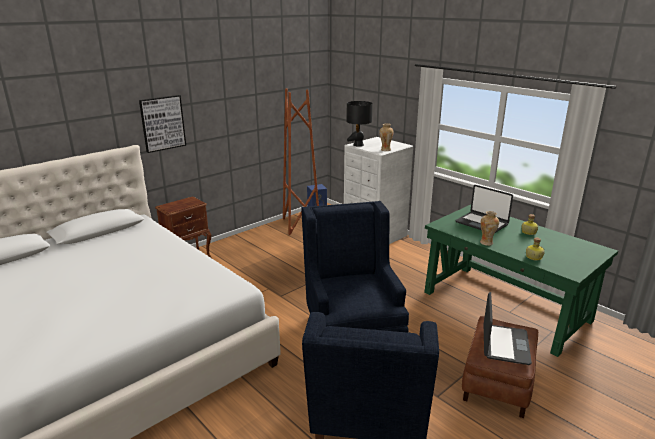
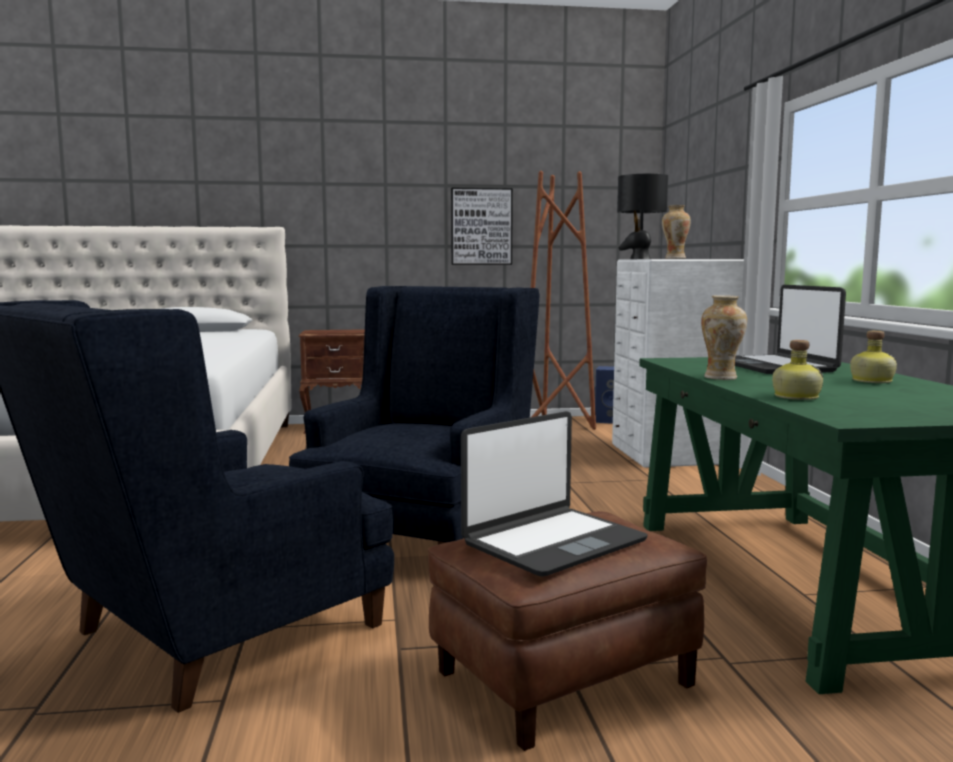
camera: 35 degrees right, 15 degrees down
picture [139,95,186,153] -> picture moved to [451,188,513,265]

